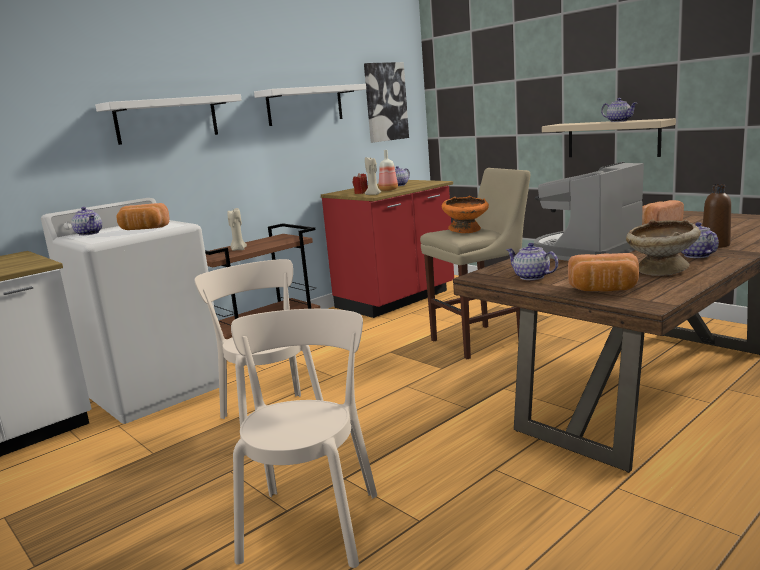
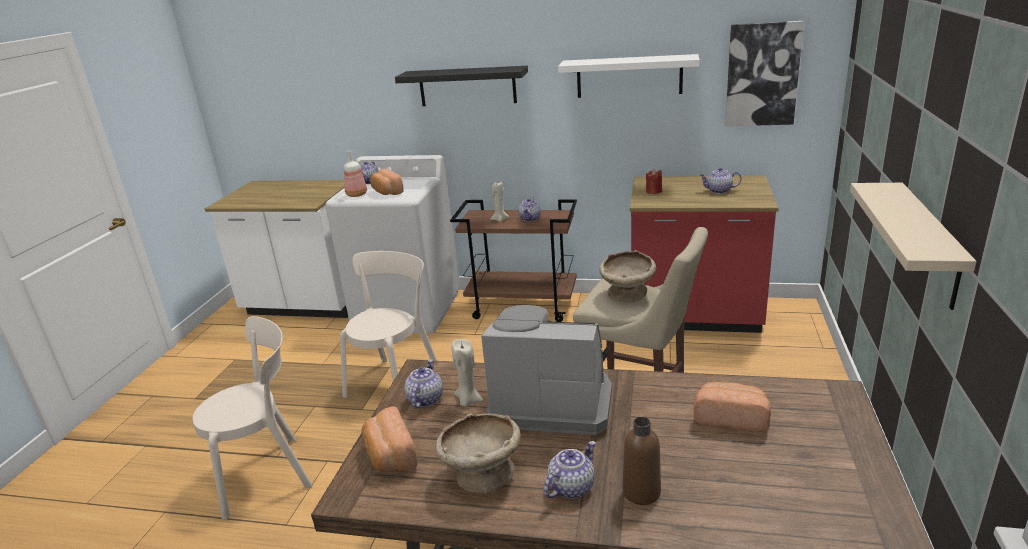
camera: 55 degrees right, 10 degrees up
white shelf [95,94,242,145] -> black shelf [395,66,528,106]
beige candle [365,157,381,195] -> beige candle moved to [452,339,484,407]
bottle [379,150,398,191] -> bottle moved to [344,151,367,197]
orange bowl [442,196,489,233] -> beige bowl [600,250,656,303]
teapot [601,98,637,122] -> teapot moved to [518,197,541,221]

